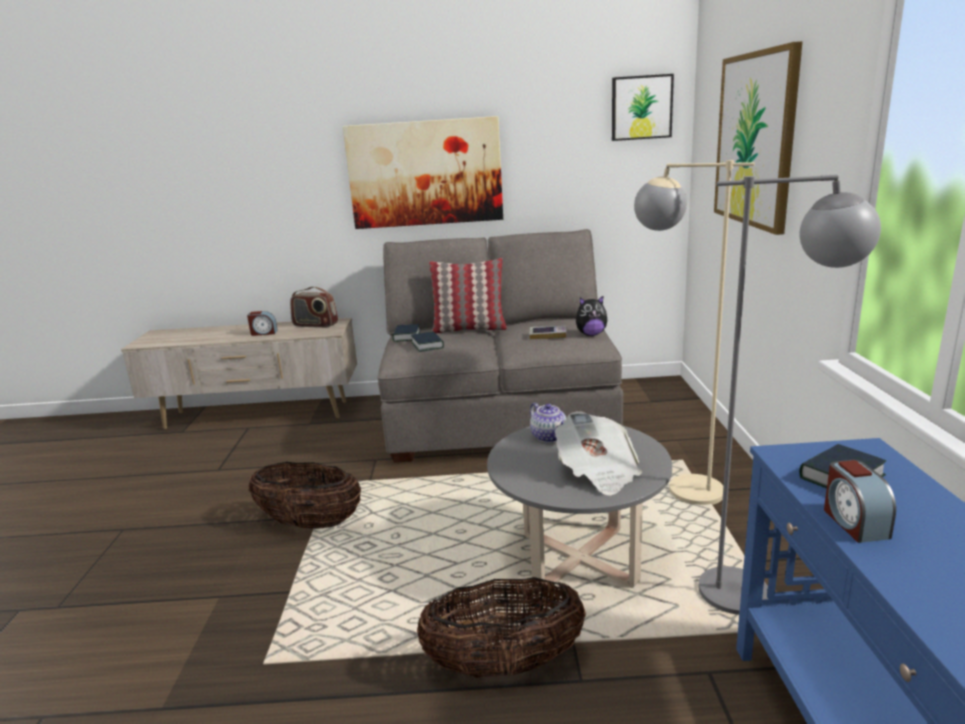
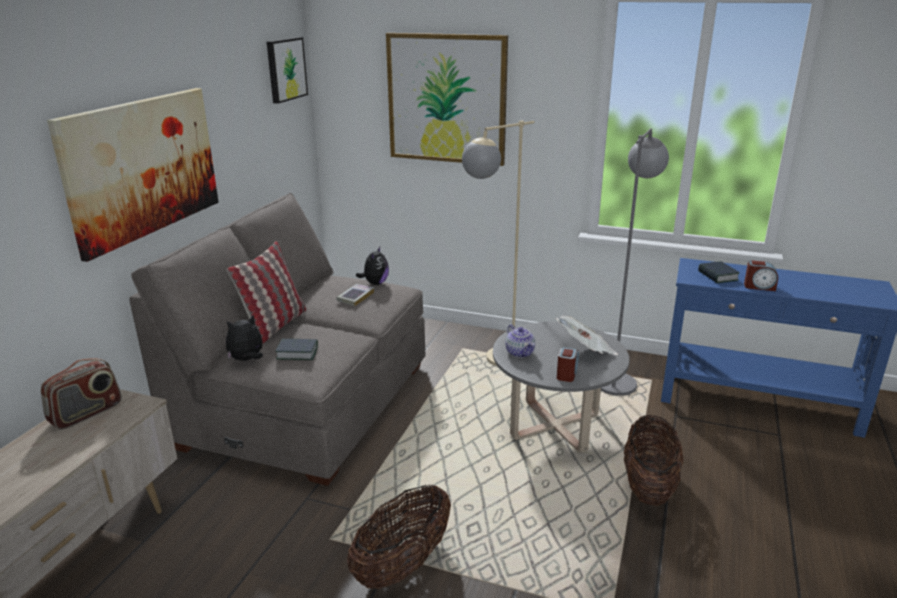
camera: 70 degrees left, 5 degrees up
alarm clock [247,311,278,336] -> alarm clock moved to [557,347,579,382]
book [392,324,420,342] -> plush toy [226,314,263,361]
teapot [530,403,566,443] -> teapot turned 75 degrees clockwise [505,324,535,358]

